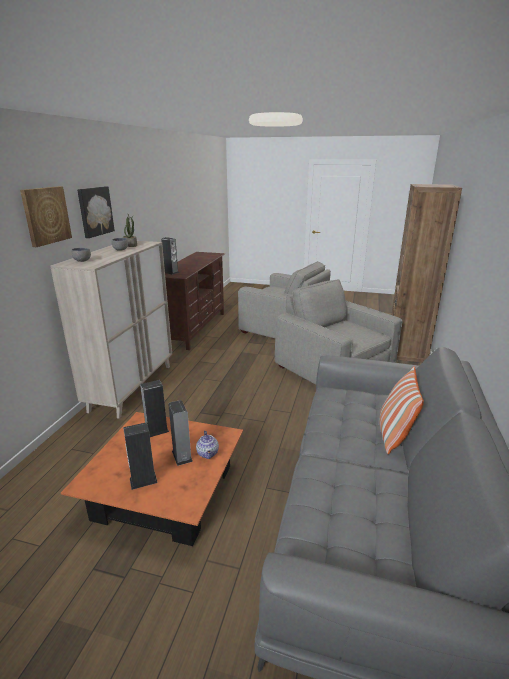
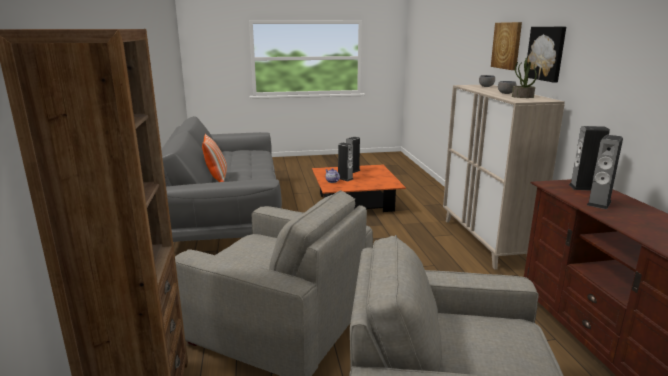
camera: 155 degrees right, 5 degrees down
speaker [140,380,169,437] -> speaker moved to [587,135,623,209]

